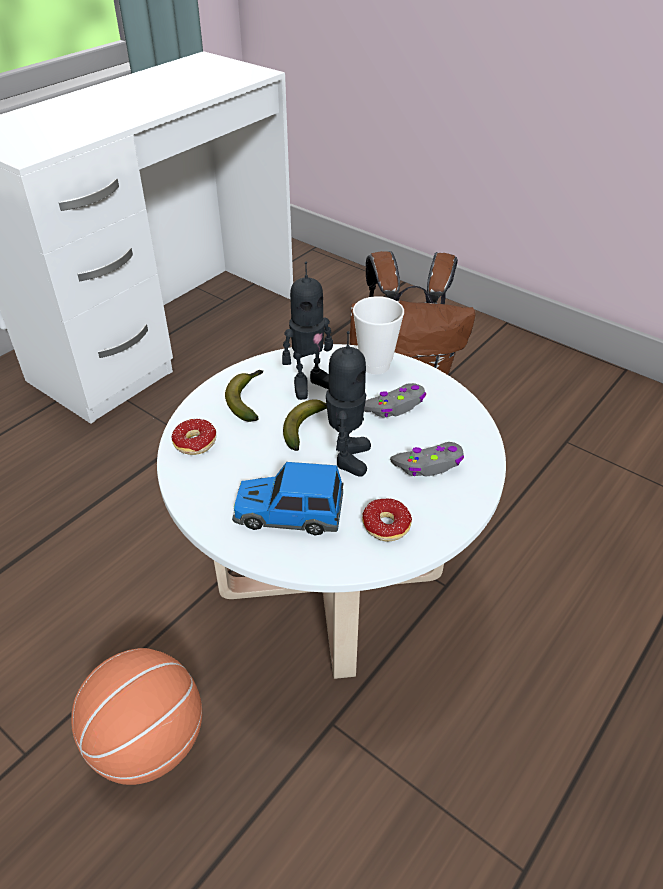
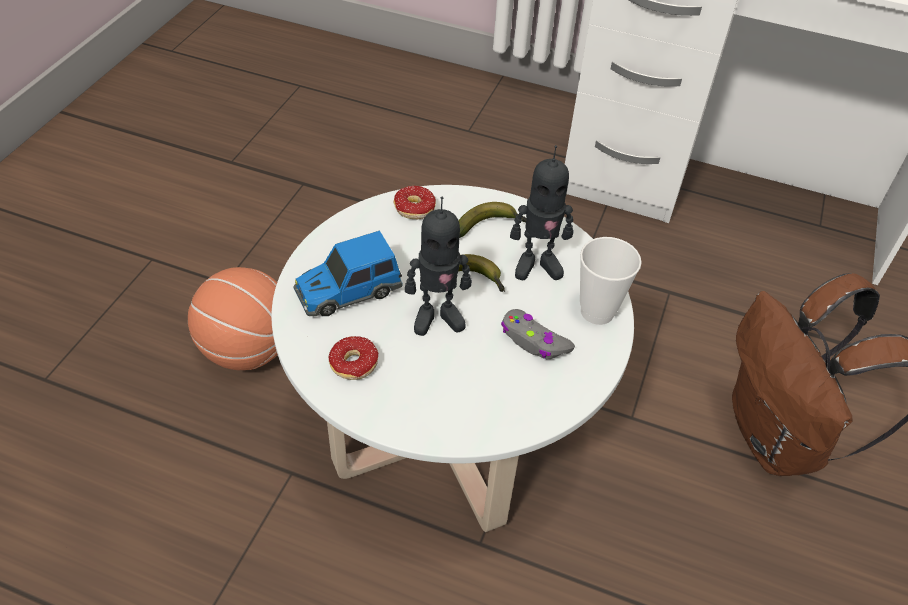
camera: 70 degrees right, 5 degrees up
toy car [232,462,343,535] -> toy car turned 105 degrees counterclockwise [293,230,402,316]
toy robot [282,262,333,400] -> toy robot turned 45 degrees counterclockwise [510,145,574,280]
grey game controller [390,442,464,477] -> none

